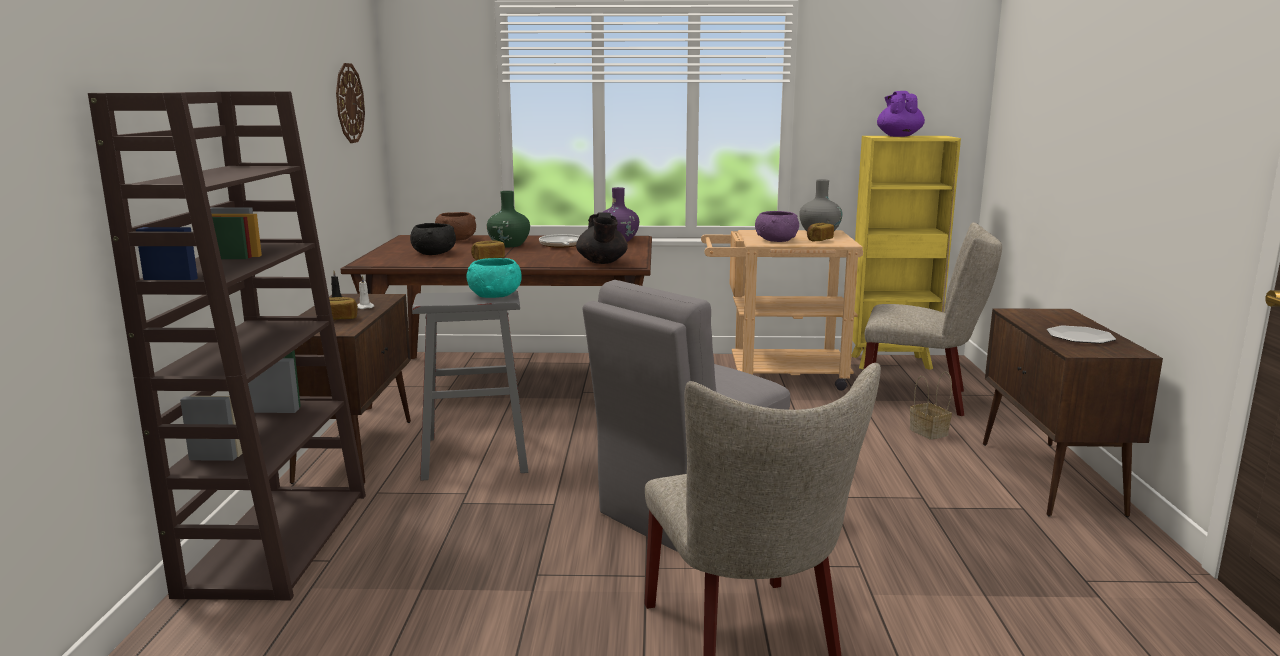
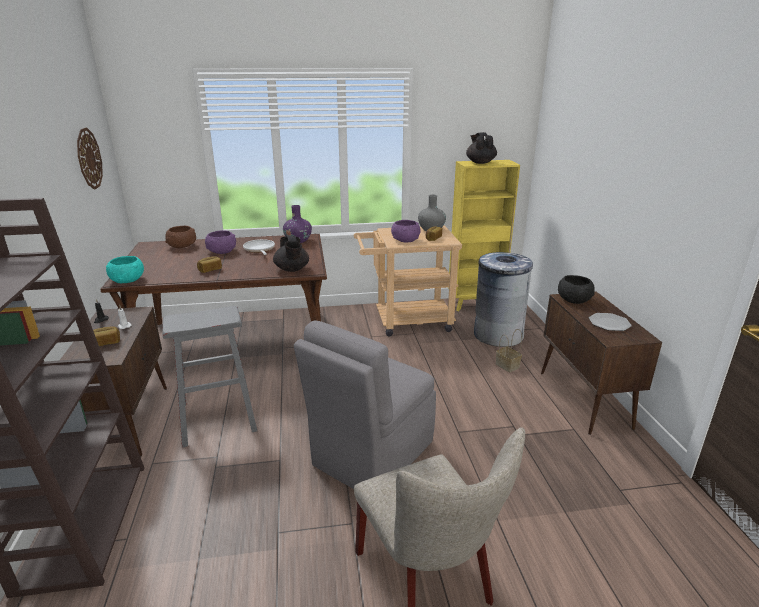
camera: 10 degrees left, 10 degrees up
black bowl [410,223,456,255] -> black bowl moved to [558,275,595,304]
turquoise bowl [467,258,522,298] -> turquoise bowl moved to [106,256,144,283]
green vase [487,191,530,247] -> purple bowl [205,230,236,254]
beige chair [864,222,1002,416] -> grey trash can [474,252,533,347]
purple teapot [877,91,925,137] -> black teapot [466,132,497,164]

